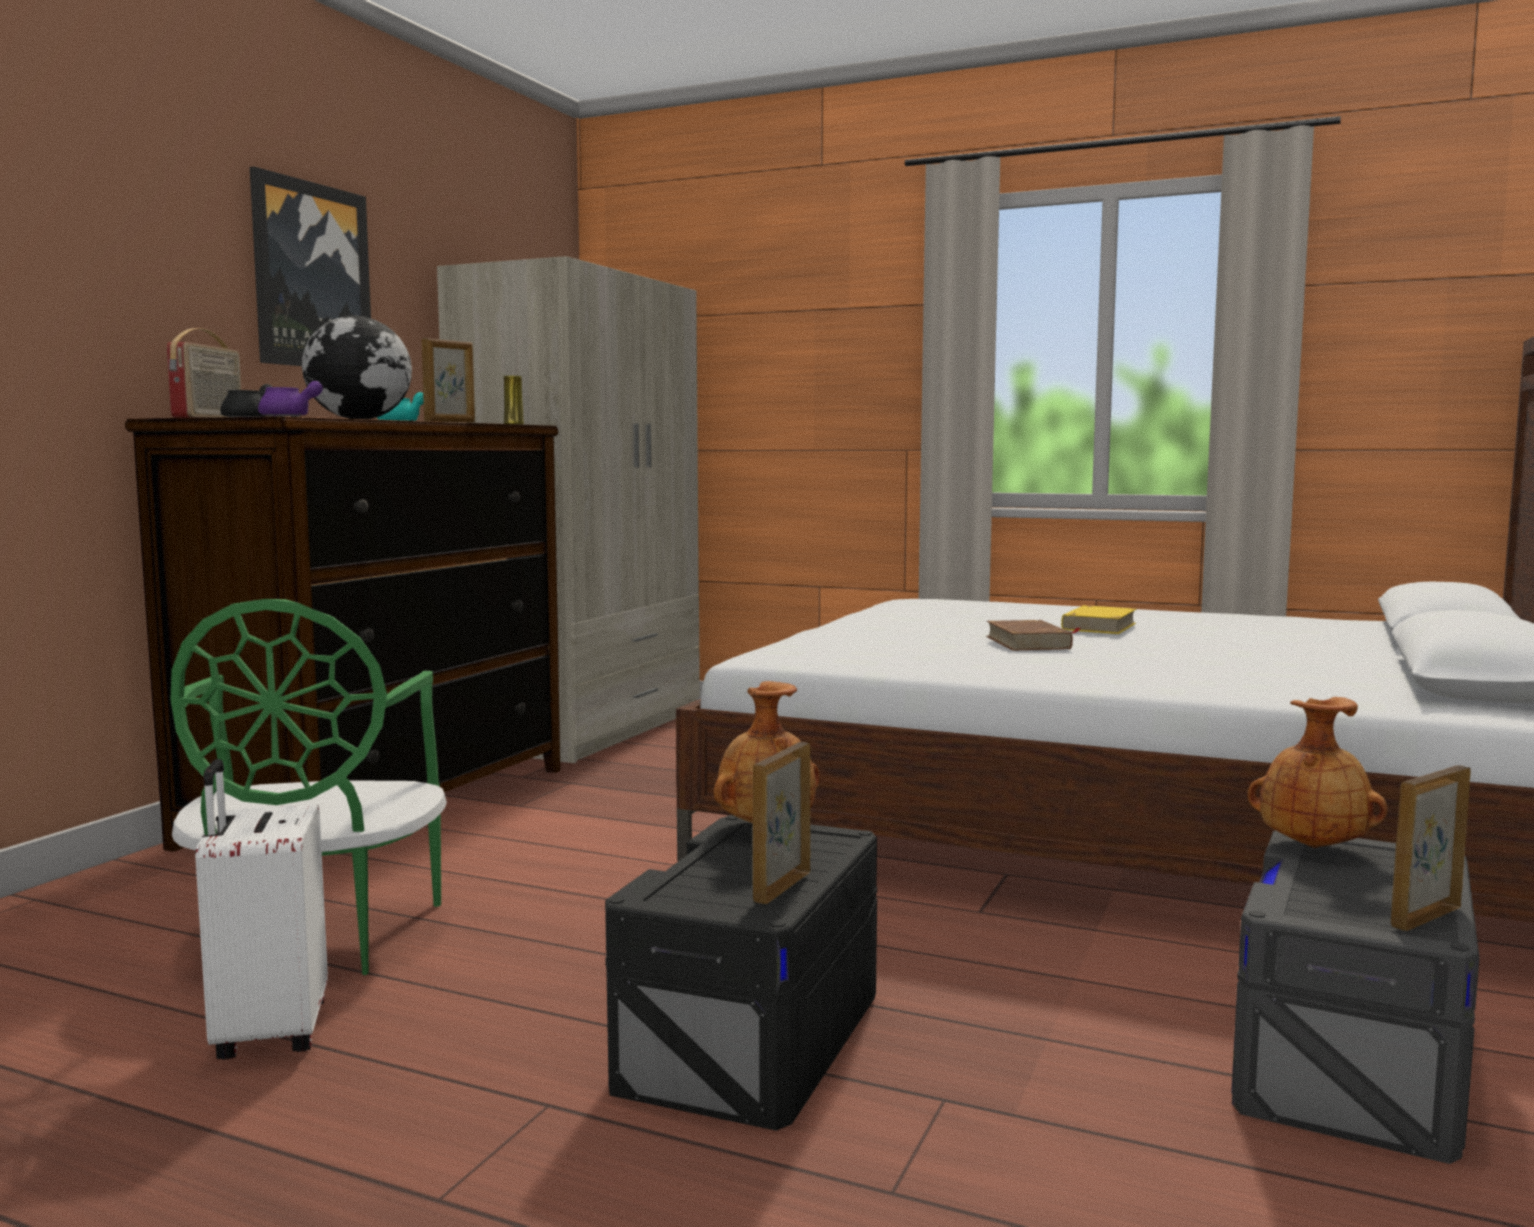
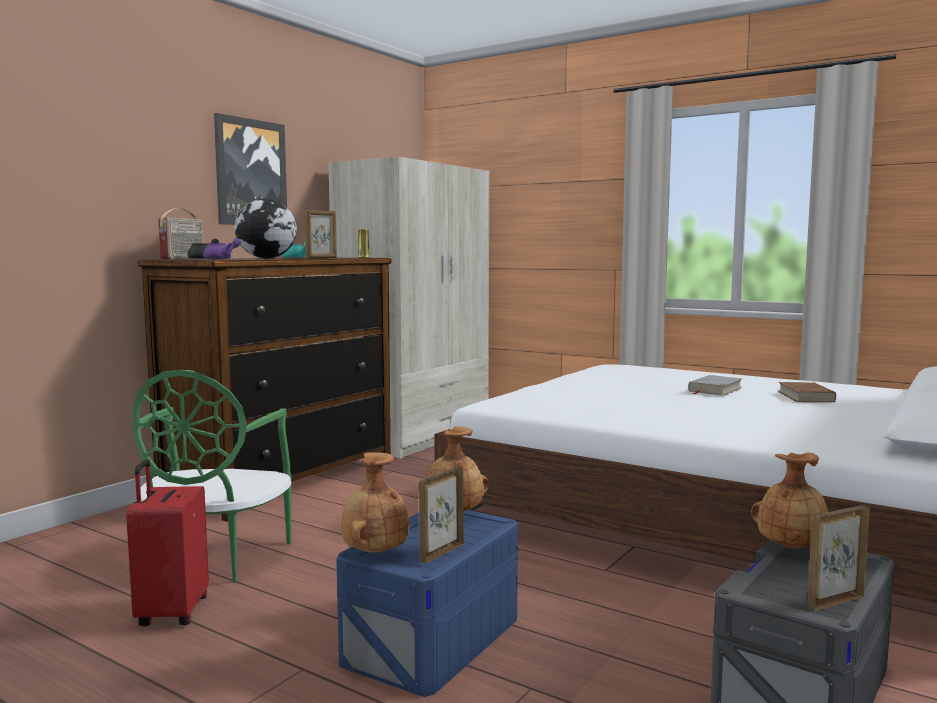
camera: 10 degrees right, 0 degrees up
white suitcase [195,759,328,1060] -> red suitcase [126,460,209,626]
black storage box [605,815,877,1131] -> blue storage box [336,510,518,697]
brown book [986,620,1073,651] -> brown book moved to [778,382,836,402]
yellow book [1061,605,1136,634] -> grey book [688,375,742,396]
none -> brown vase [341,452,409,553]

